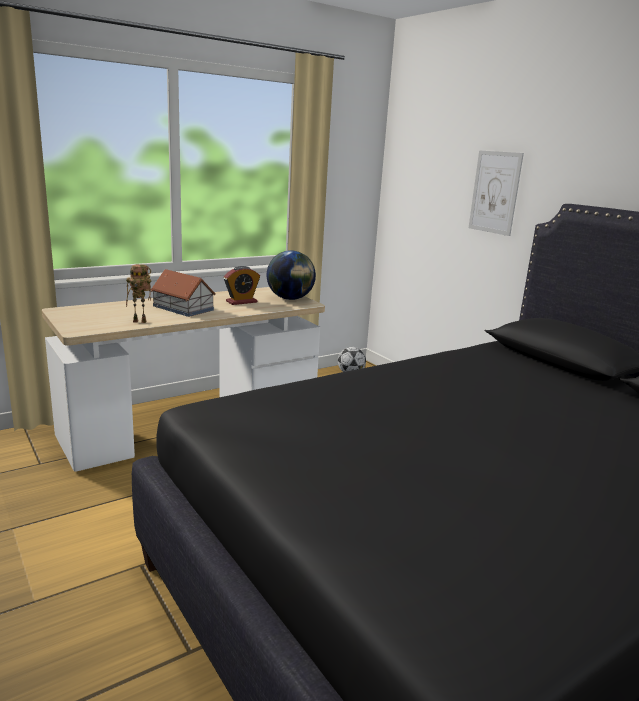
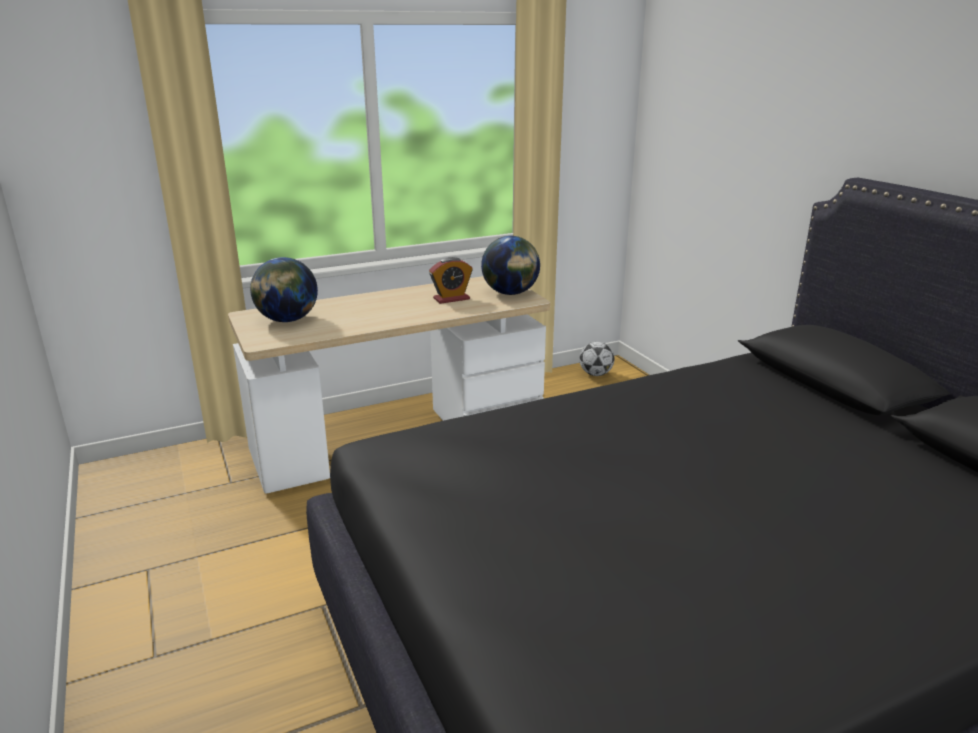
camera: 10 degrees right, 5 degrees up
toy robot [126,264,151,323] -> none
toy house [151,269,215,317] -> none
picture [469,150,524,236] -> none
none -> globe [250,257,318,322]

